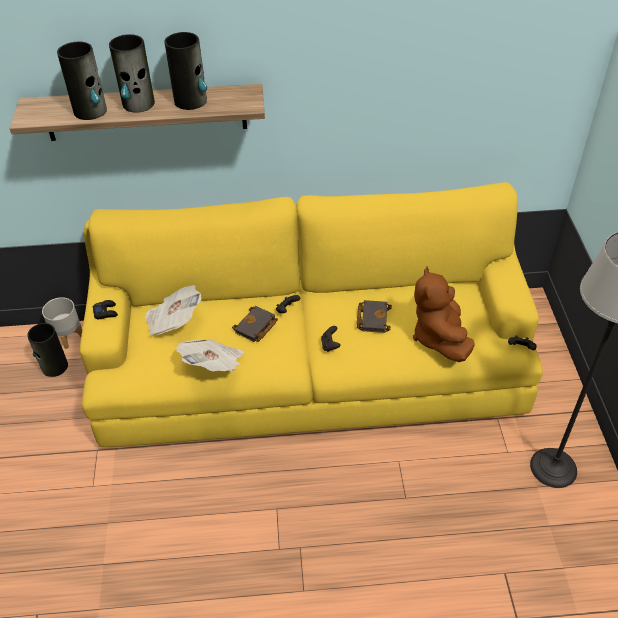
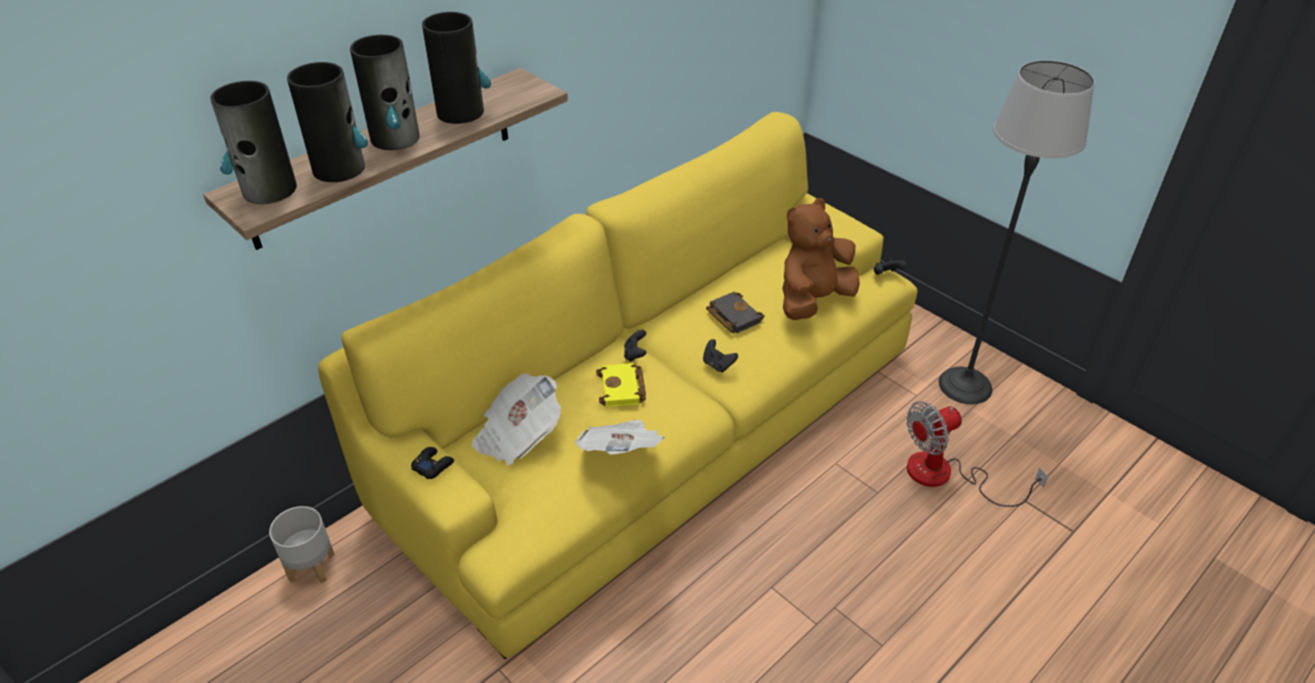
camera: 40 degrees left, 5 degrees down
vase [27,323,68,377] -> vase moved to [211,81,297,204]
black book [232,306,278,342] -> yellow book [596,363,646,407]
brown plush toy [413,266,475,362] -> brown plush toy turned 90 degrees clockwise [782,198,860,320]
none -> fan [907,401,1048,507]

